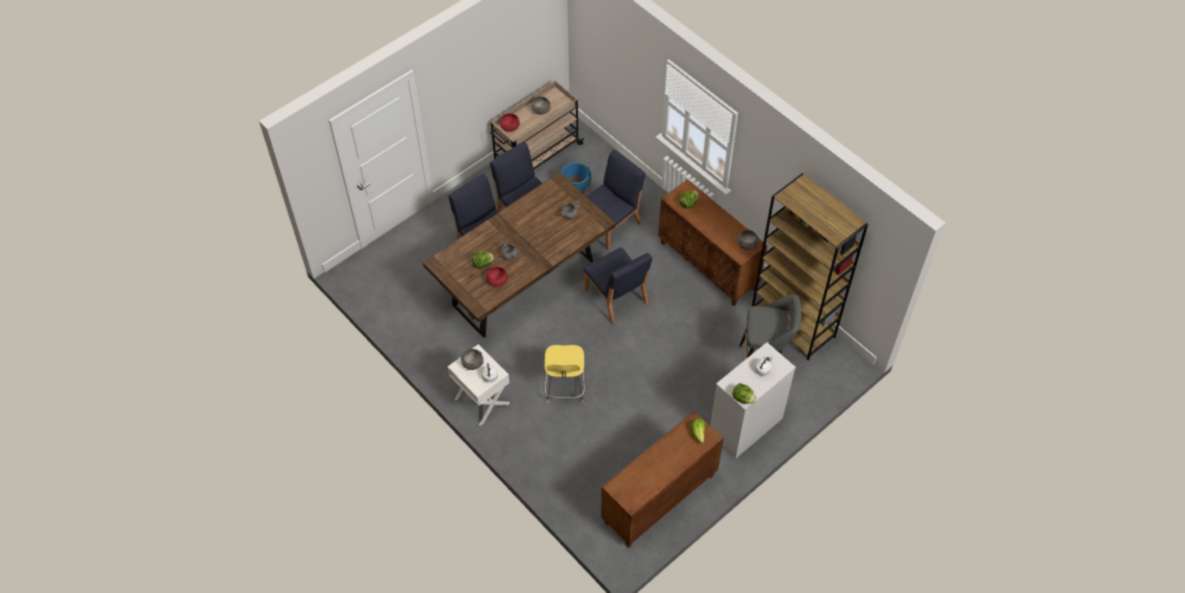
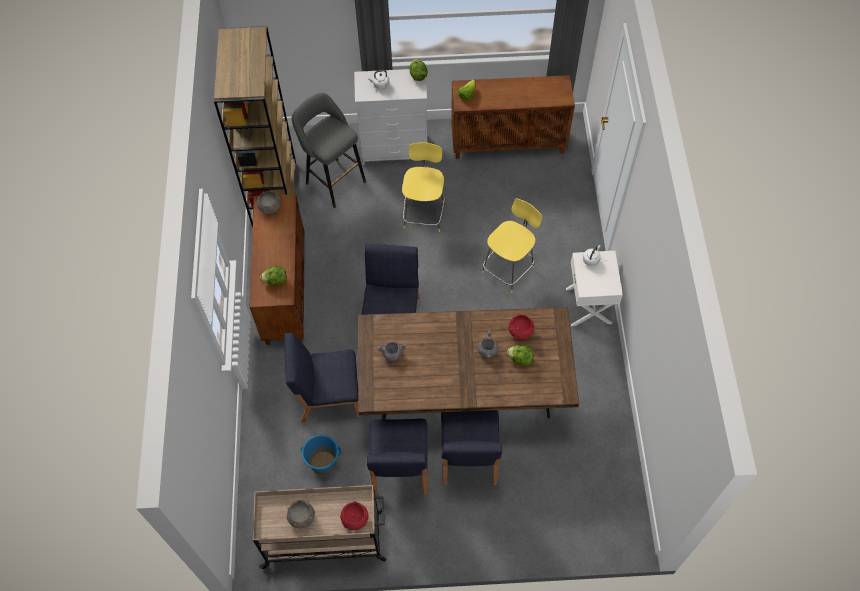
camera: 140 degrees left, 5 degrees up
grey bowl [461,349,484,370] -> none
none -> yellow stool [402,142,445,232]

